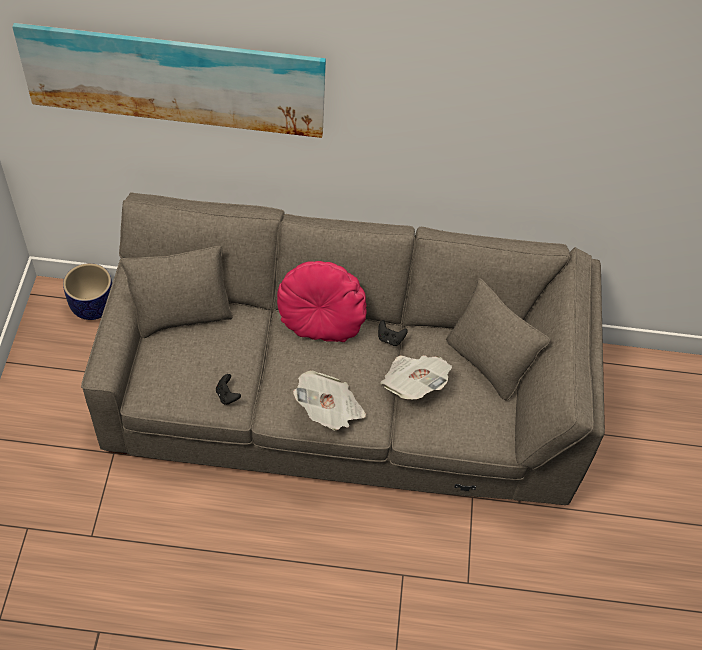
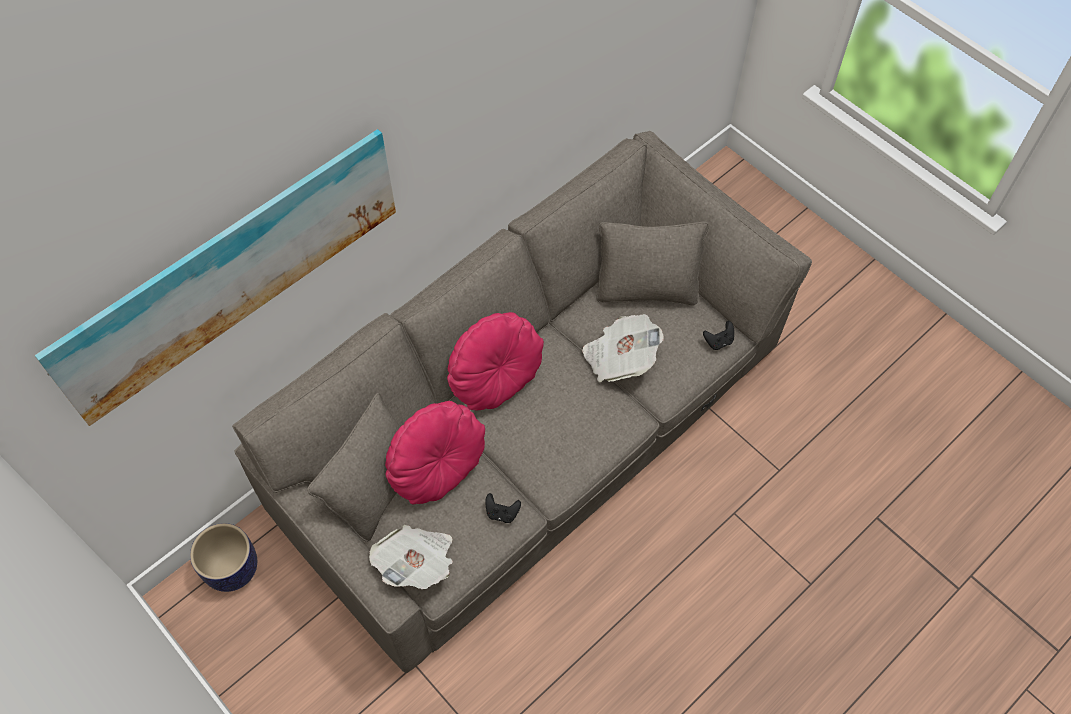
camera: 45 degrees left, 5 degrees up
newspaper [293,370,366,430] -> newspaper moved to [369,525,453,589]
black game controller [378,320,408,346] -> black game controller moved to [703,321,734,350]
none -> pink pillow [385,401,485,504]

